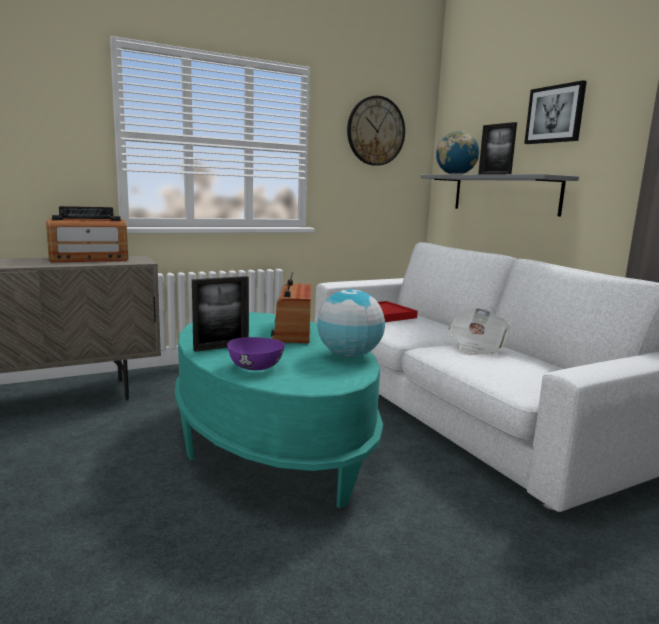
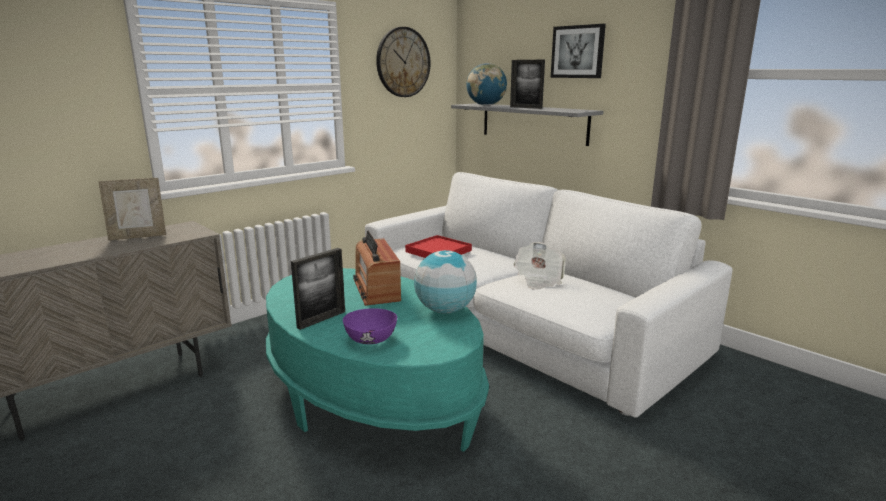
camera: 15 degrees left, 5 degrees up
radio [46,206,128,262] -> picture frame [98,178,166,240]

